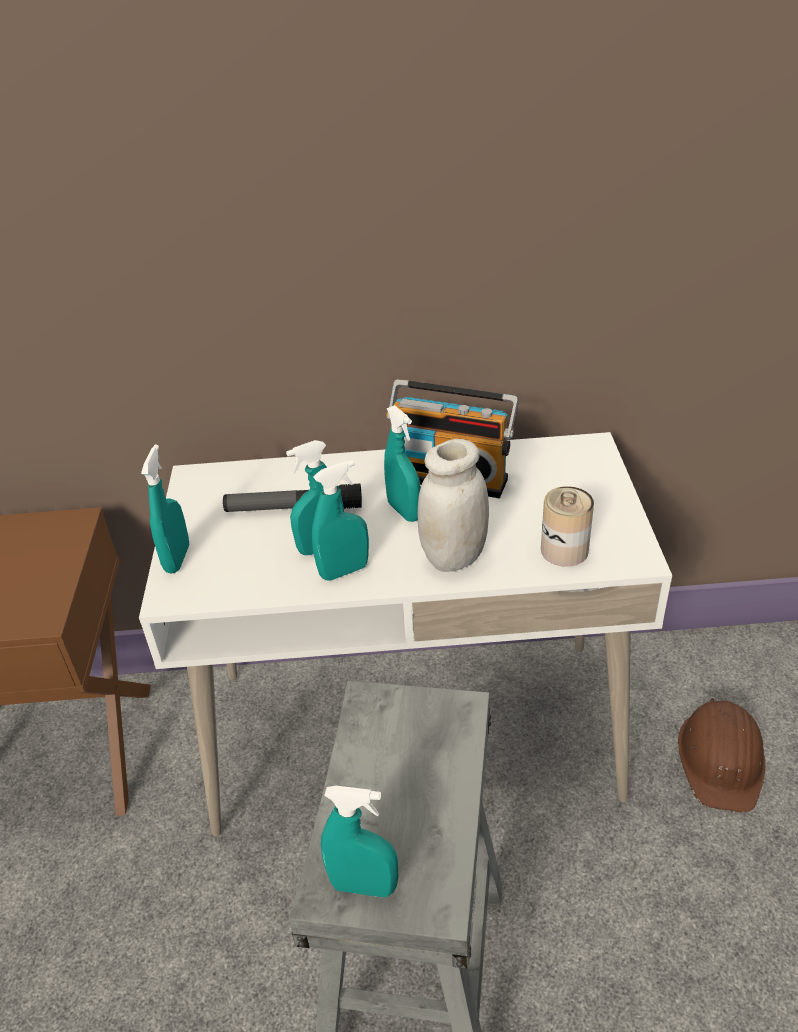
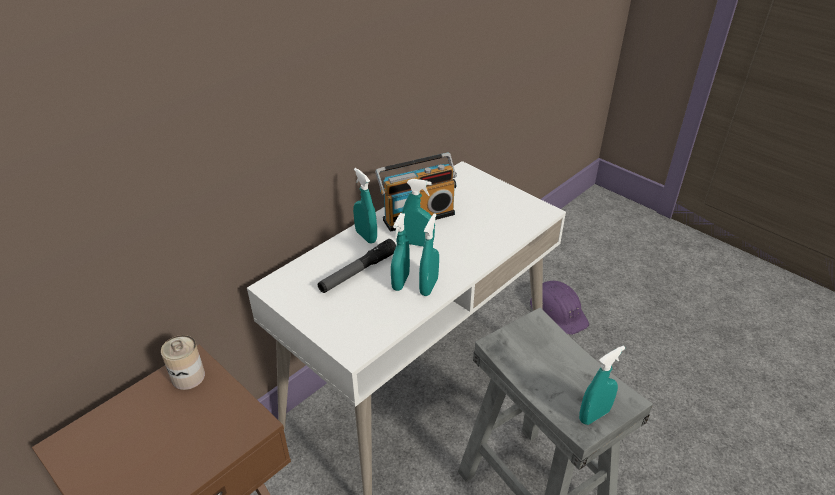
camera: 45 degrees left, 0 degrees up
turquoise spray bottle [141,445,189,573] -> turquoise spray bottle moved to [353,168,377,244]
white jar [418,439,489,572] -> none
can [541,486,594,567] -> can moved to [161,335,205,390]
brown hard hat [678,698,766,813] -> purple hard hat [530,281,589,335]

